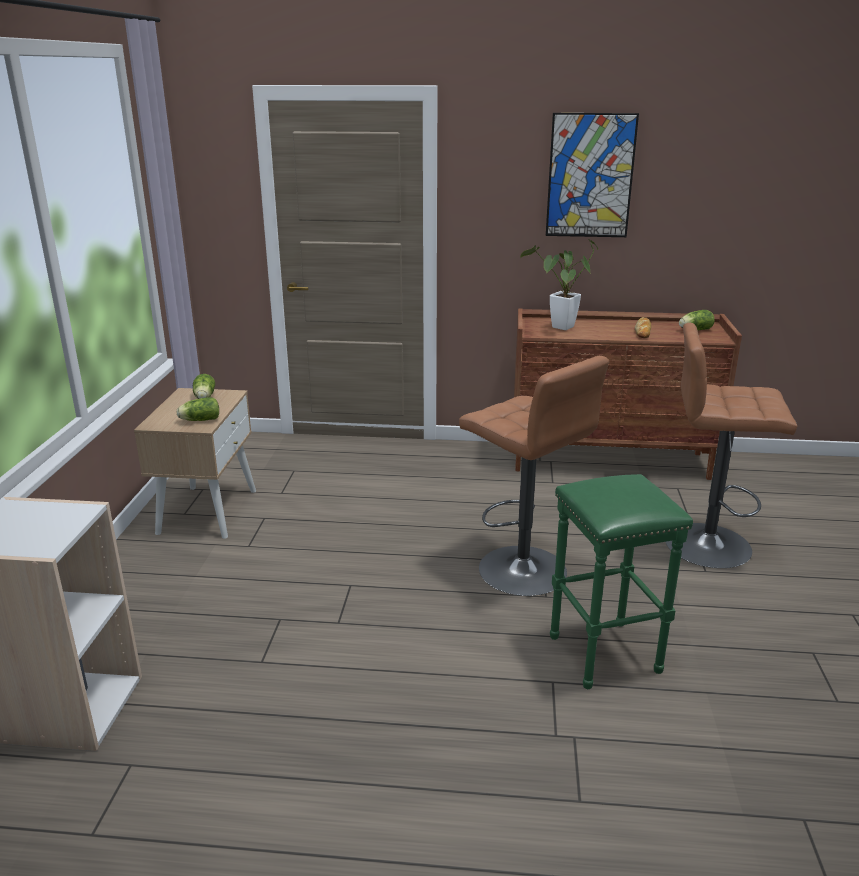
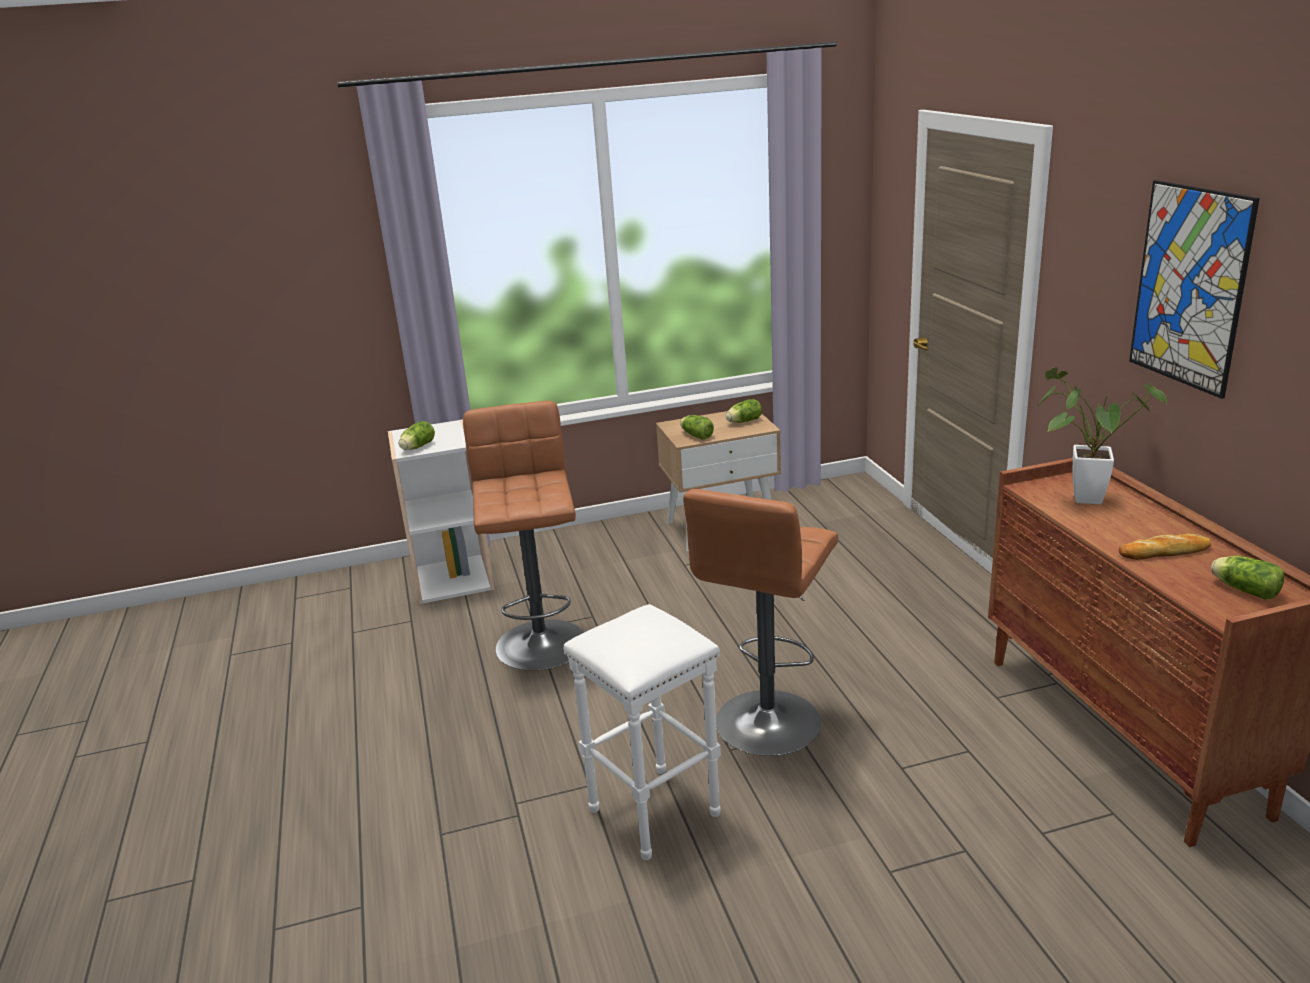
camera: 70 degrees right, 0 degrees up
green stool [550,474,693,689] -> white stool [563,604,721,860]
brown stool [666,323,797,568] -> brown stool moved to [463,401,584,671]
none -> lettuce [399,421,435,450]

